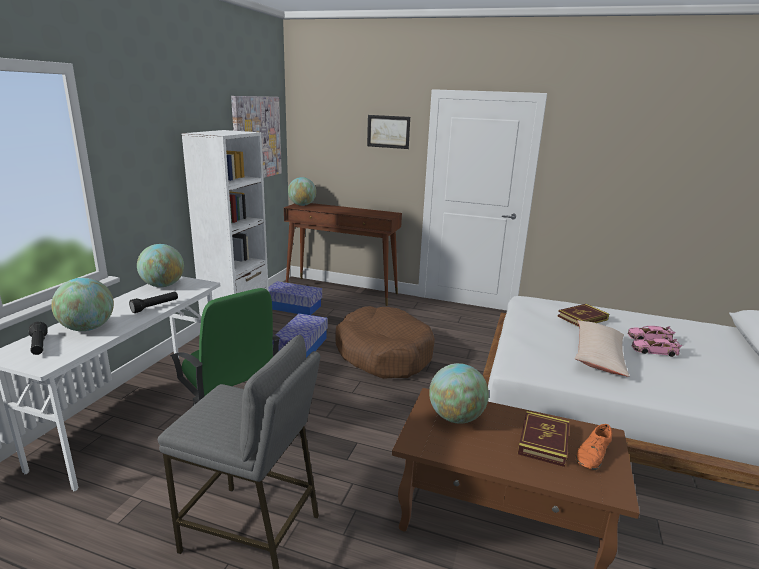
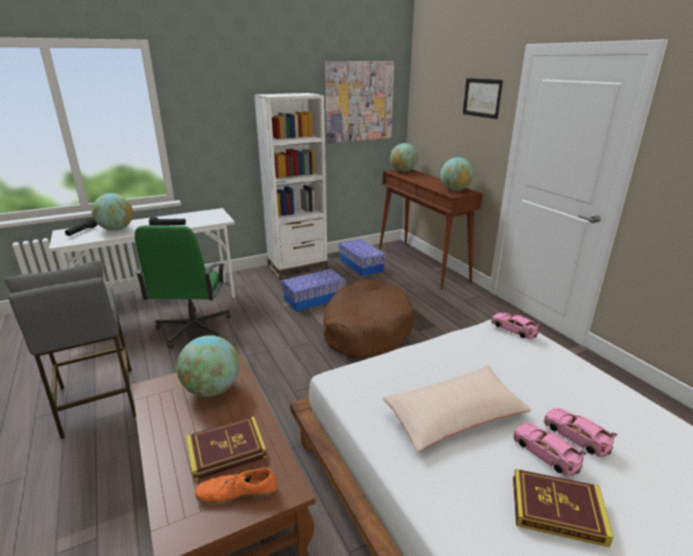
camera: 45 degrees right, 5 degrees up
globe [137,244,184,287] -> globe moved to [440,157,474,191]
book [557,304,609,327] -> book moved to [513,469,614,547]
none -> pink toy car [491,313,541,339]

